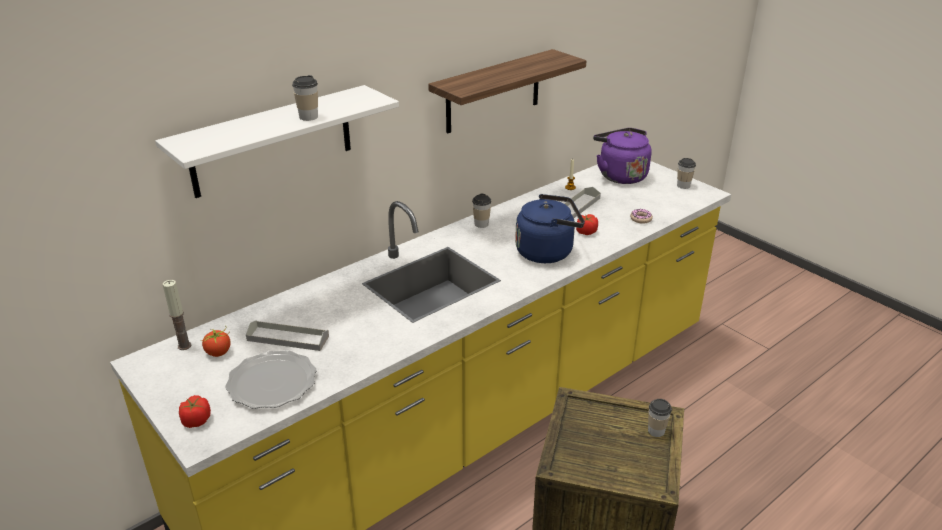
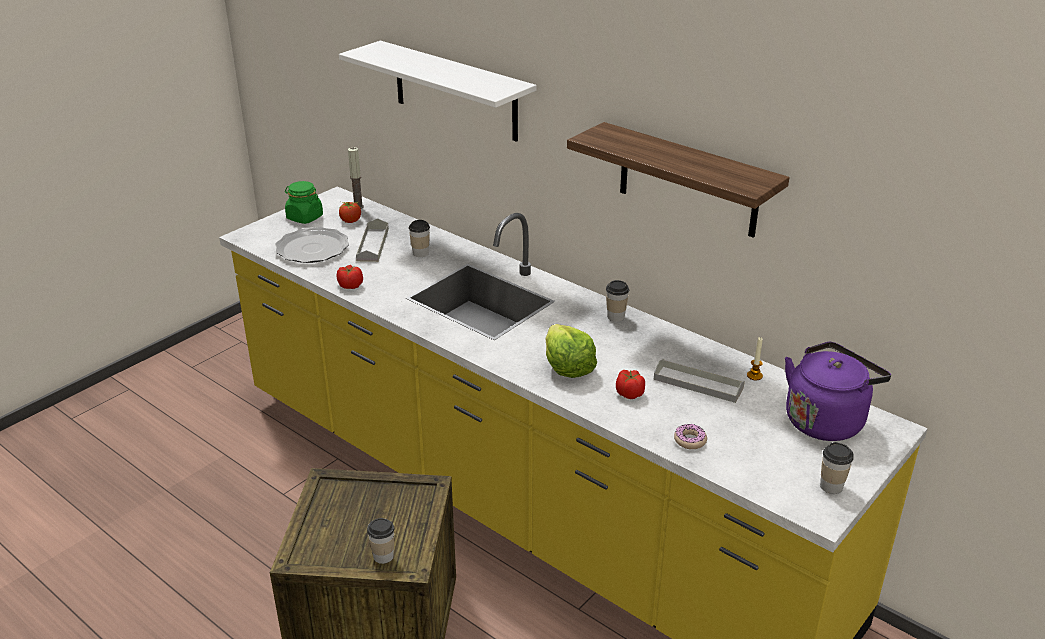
camera: 80 degrees right, 0 degrees up
tomato [179,395,211,428] -> tomato moved to [337,265,363,289]
cup [292,75,318,121] -> cup moved to [409,220,430,257]
blue kettle [515,194,585,263] -> lettuce [546,324,597,378]
none -> green jar [285,181,323,224]

